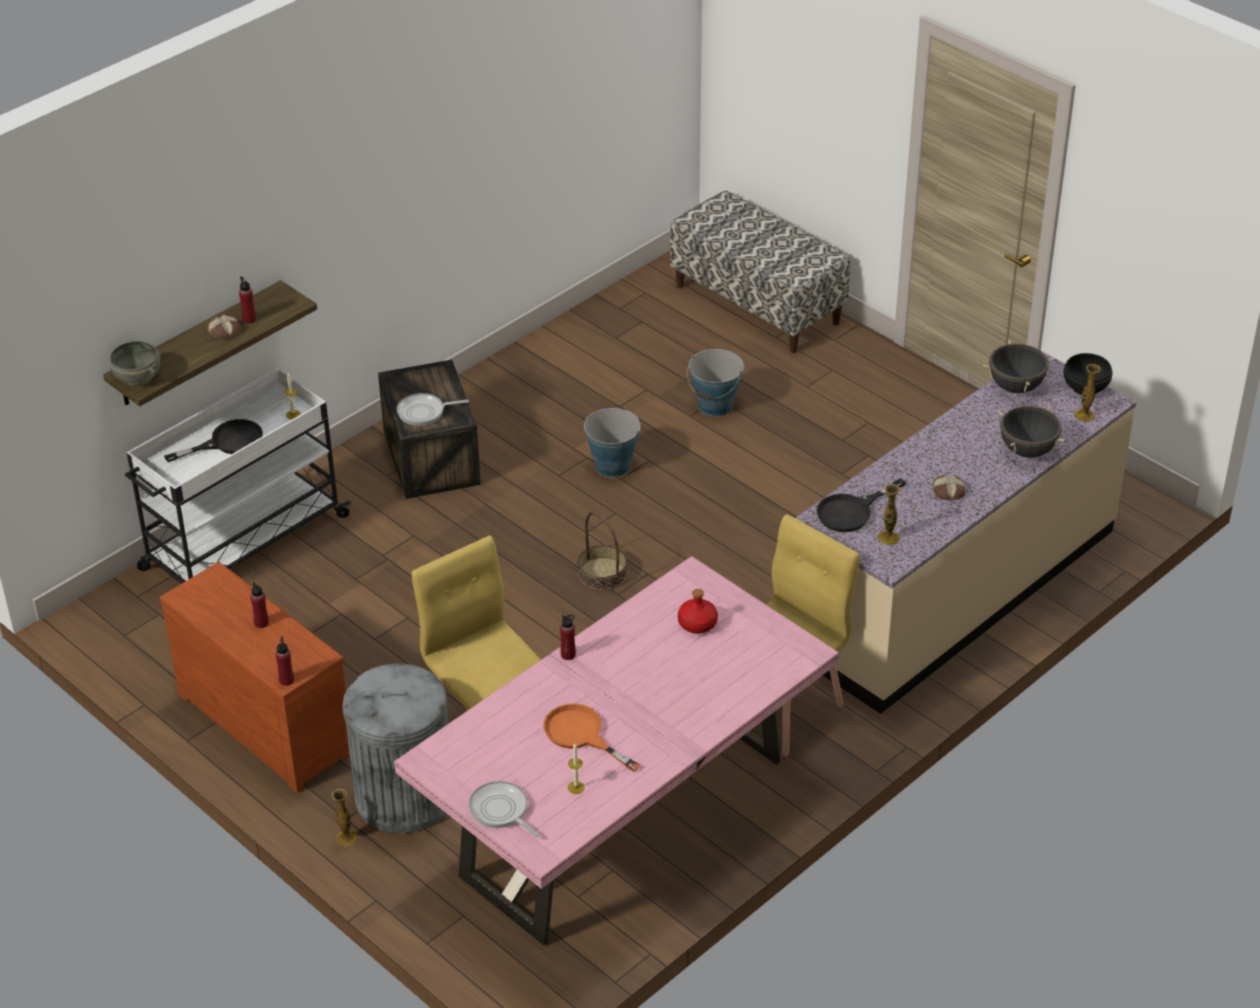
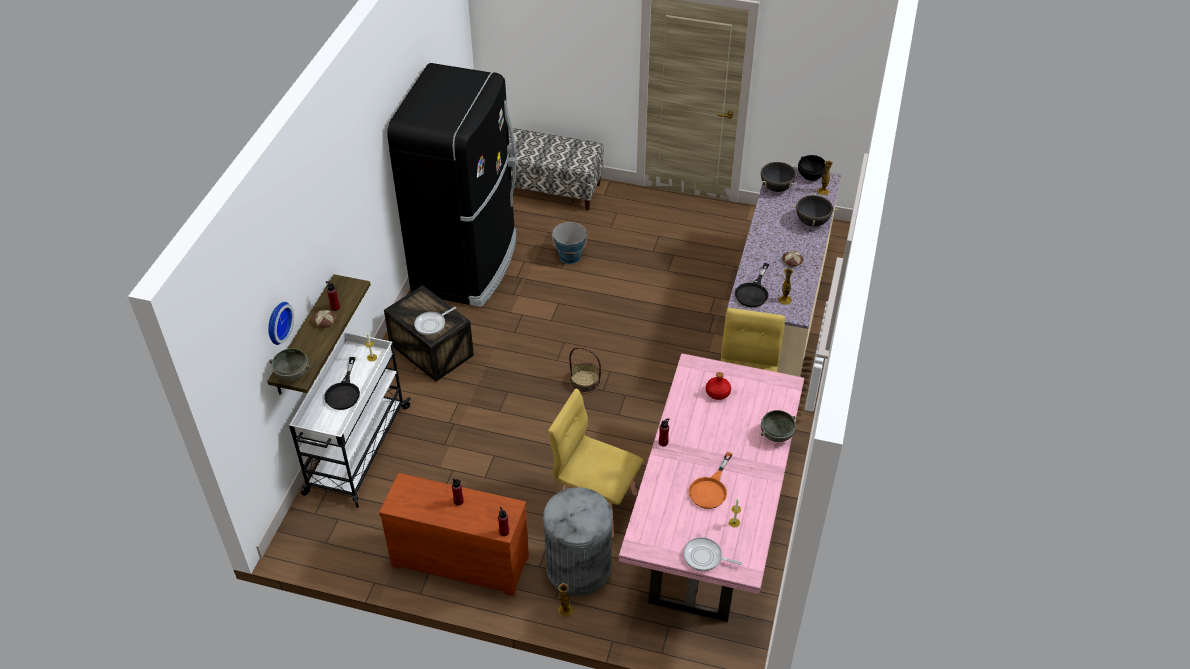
camera: 30 degrees left, 5 degrees up
black frying pan [164,419,263,462] -> black frying pan turned 150 degrees clockwise [324,357,360,410]
orange frying pan [543,703,640,772] -> orange frying pan turned 75 degrees counterclockwise [689,452,733,509]
bucket [584,408,642,478] -> none
none -> wall clock [268,302,294,345]
none -> black fridge [387,63,516,307]
none -> grey bowl [761,410,796,442]

